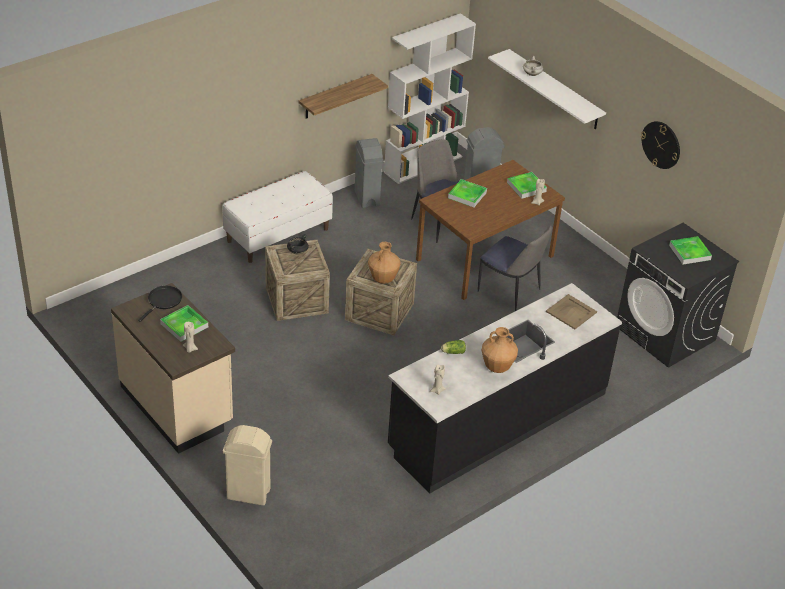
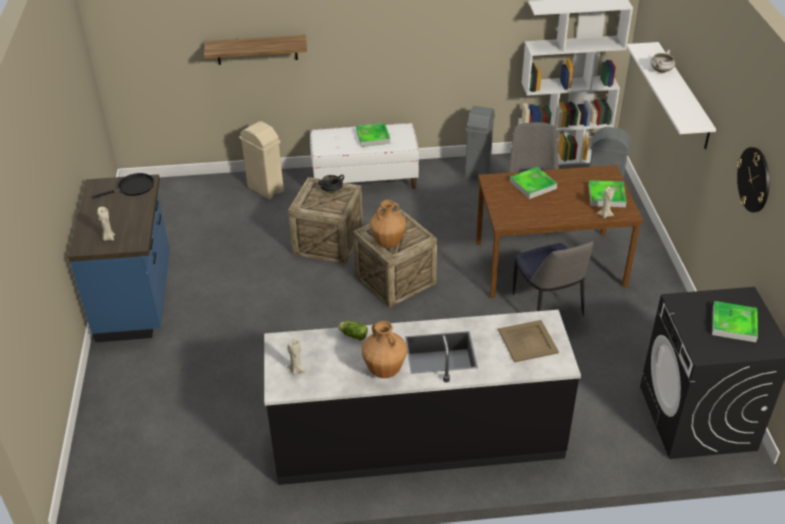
camera: 35 degrees right, 0 degrees up
beige counter [111,283,235,454] -> blue counter [68,174,170,343]
tray [160,305,208,342] -> tray moved to [356,123,390,147]
beige trash can [223,425,272,506] -> beige trash can moved to [239,121,284,199]
shelf [299,74,388,119] -> shelf moved to [204,35,307,65]

